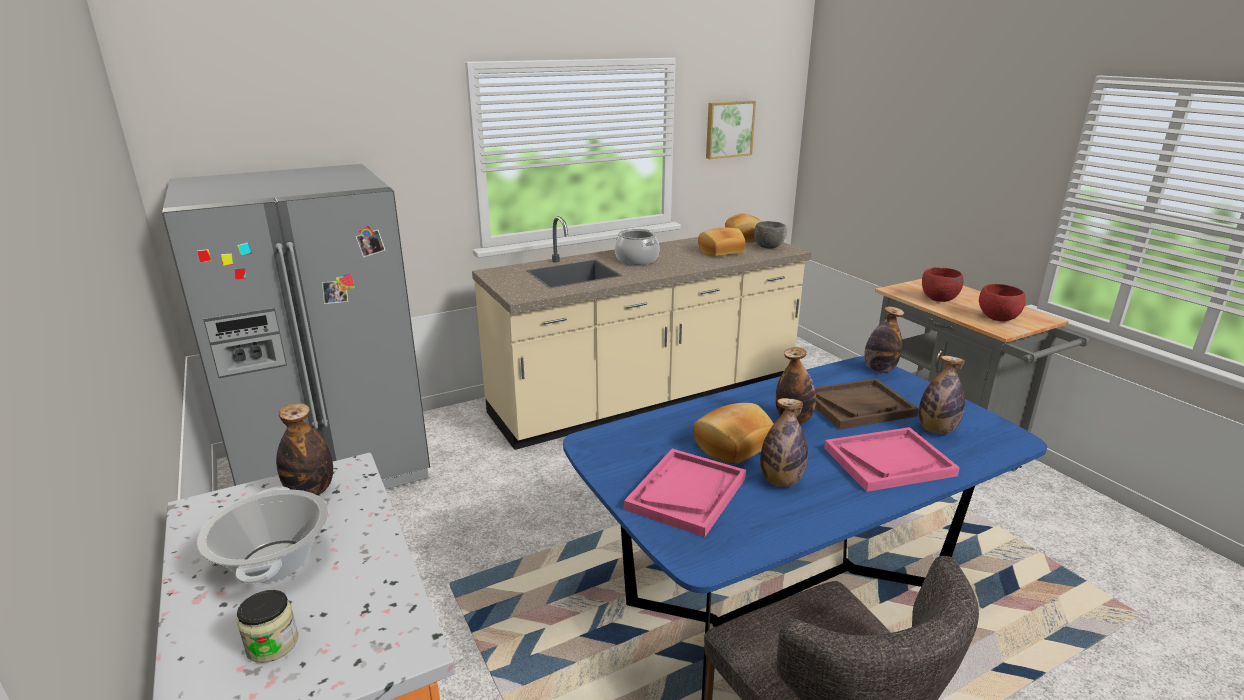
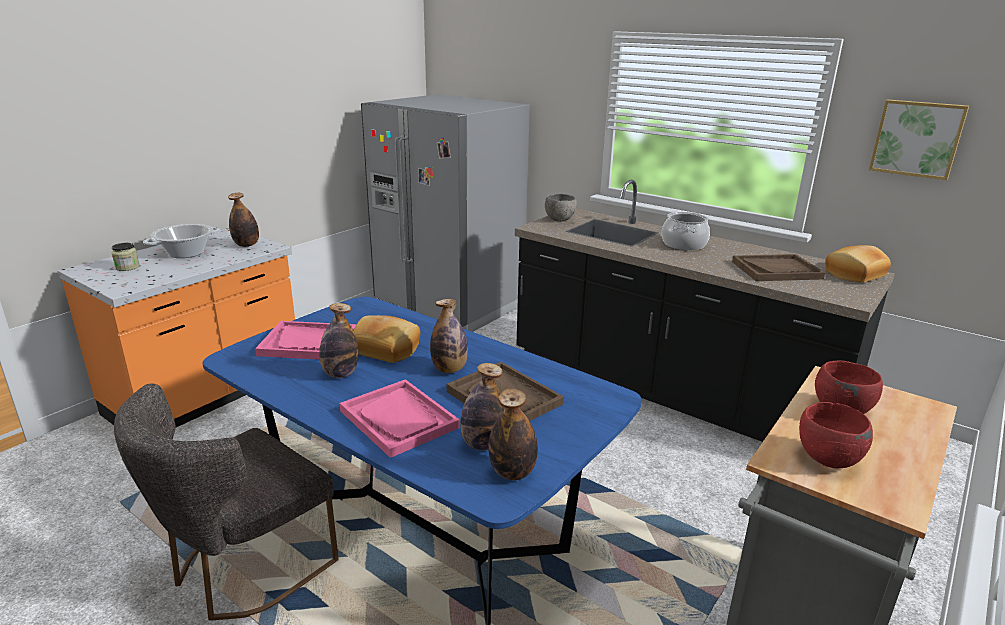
camera: 65 degrees right, 0 degrees up
beige counter [472,216,812,450] -> black counter [515,180,895,442]
bread [698,227,746,256] -> brown tray [732,254,825,281]
grey bowl [754,221,787,249] -> grey bowl moved to [545,194,577,222]
bottle [864,306,904,373] -> bottle moved to [488,389,538,480]

